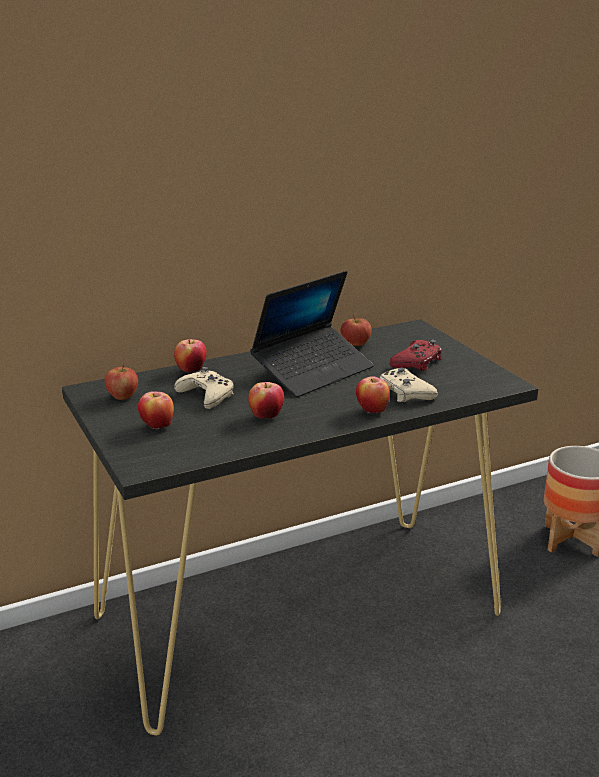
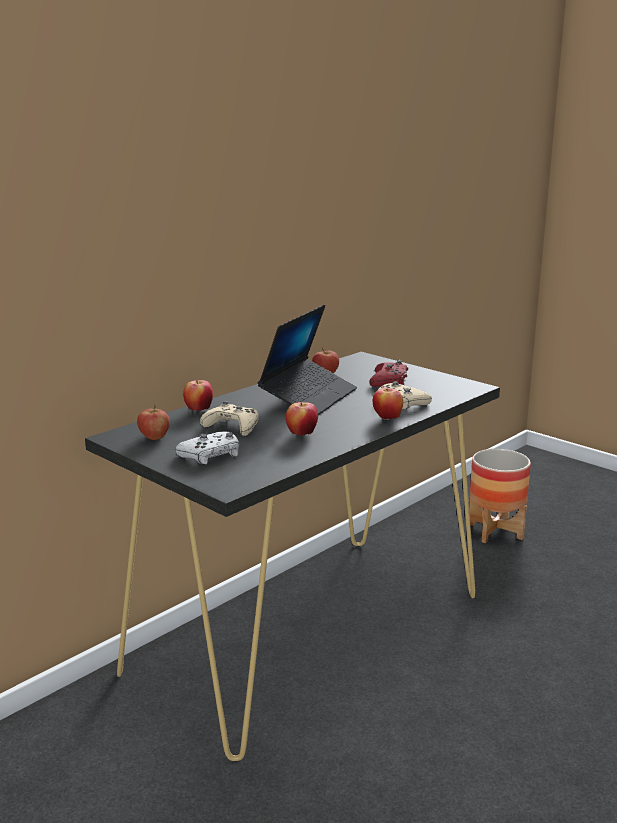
camera: 20 degrees left, 5 degrees down
apple [138,391,174,431] -> white game controller [175,431,239,464]

